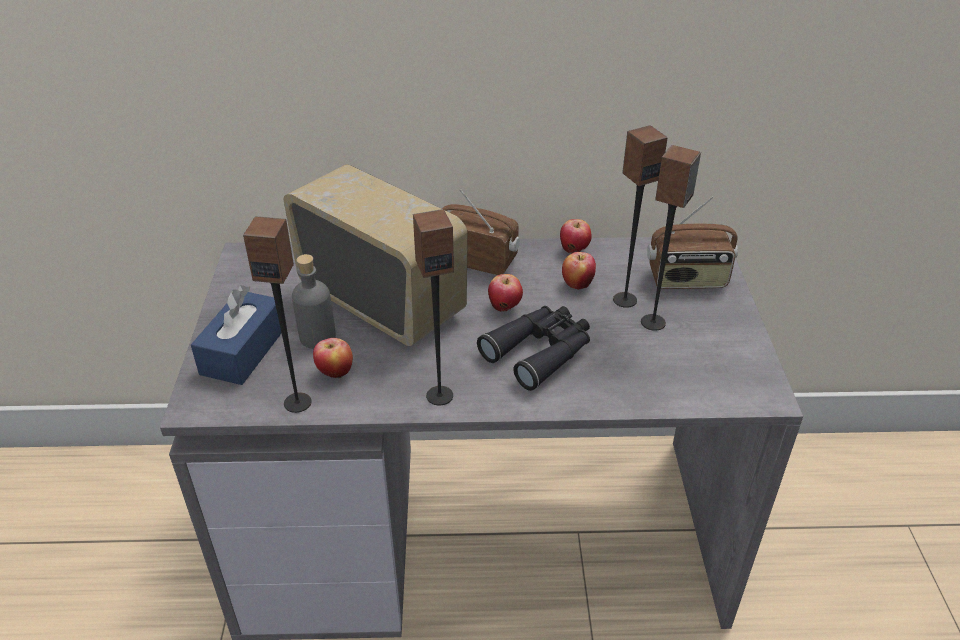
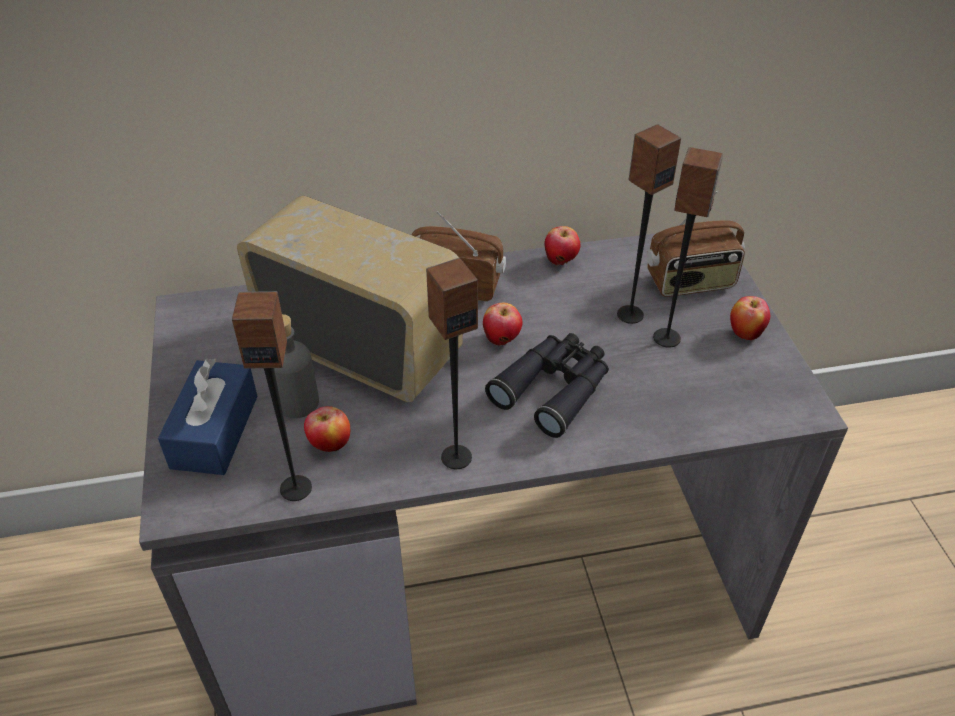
camera: 10 degrees left, 5 degrees up
apple [562,252,596,290] -> apple moved to [730,296,770,340]

